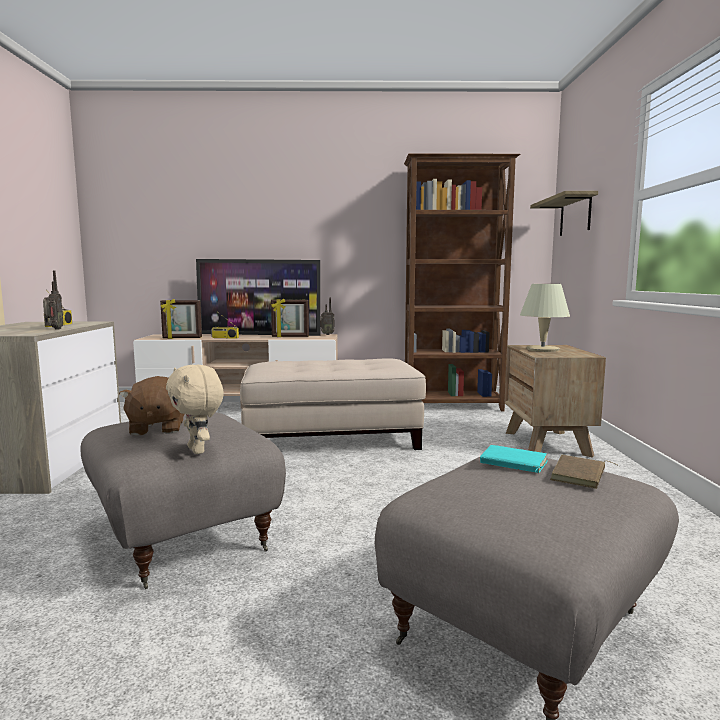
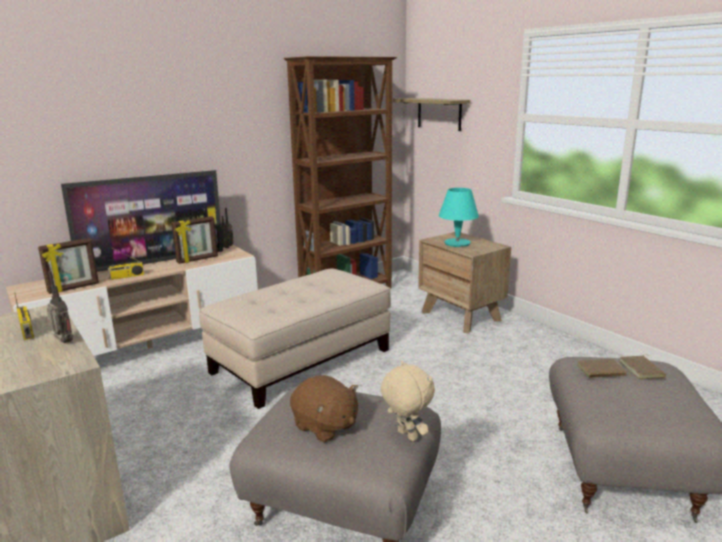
camera: 35 degrees left, 10 degrees up
beige plush toy [166,365,224,454] -> beige plush toy turned 150 degrees counterclockwise [381,361,435,442]
turquoise book [480,445,548,473] -> brown book [577,359,631,378]
beige table lamp [520,284,570,352] -> turquoise table lamp [439,188,479,247]

